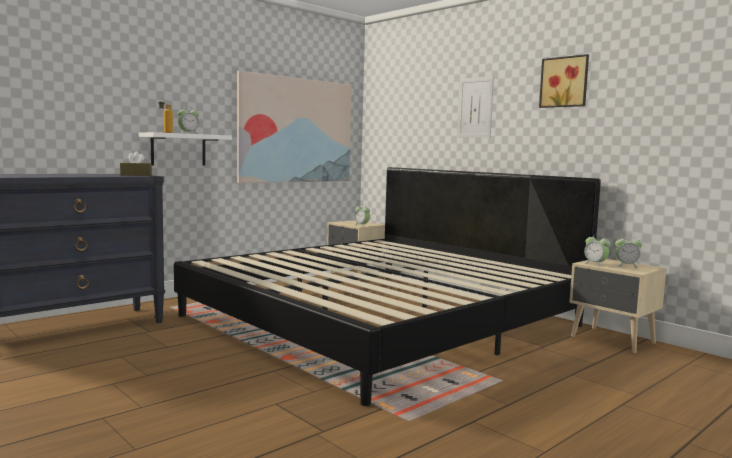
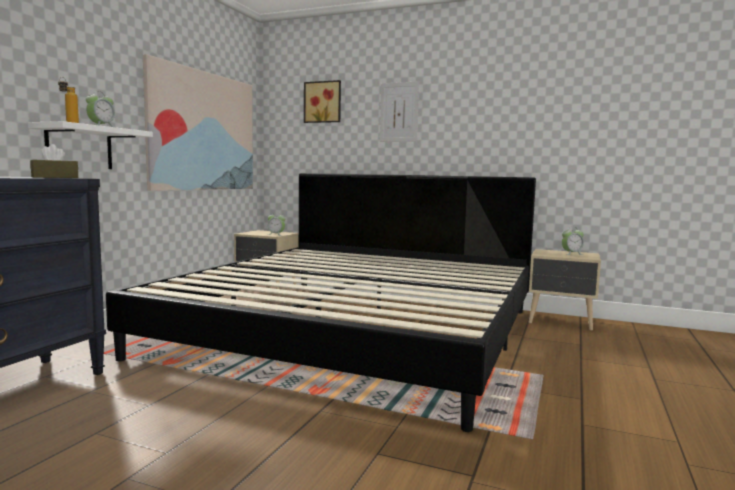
camera: 25 degrees left, 0 degrees up
picture [539,54,589,108] -> picture moved to [304,80,341,123]
alarm clock [584,234,610,267] -> none

